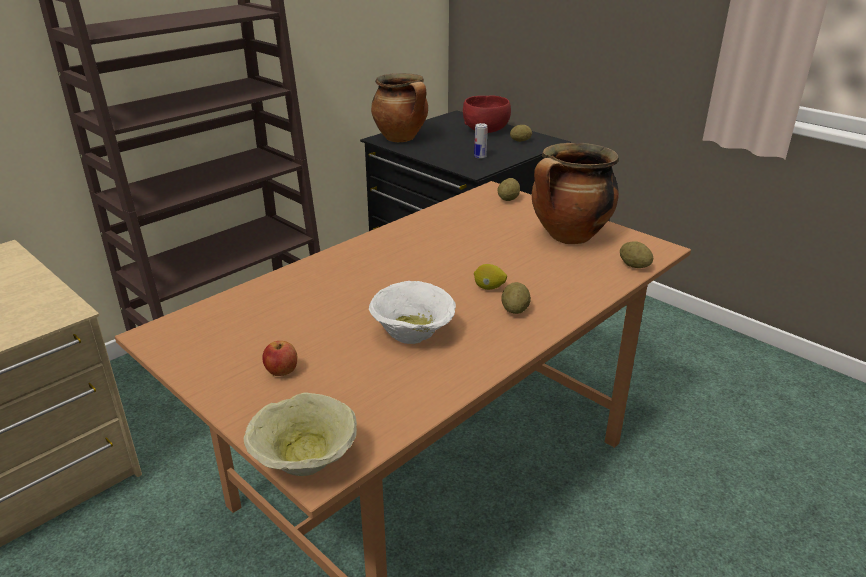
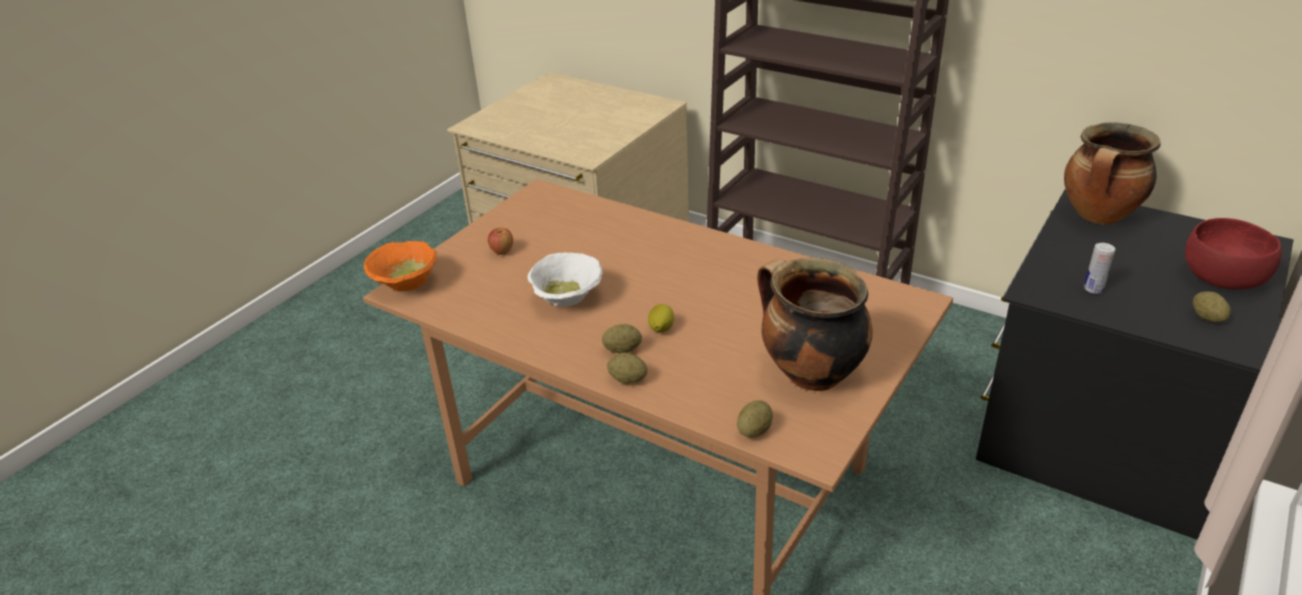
camera: 80 degrees right, 5 degrees up
beige bowl [244,393,357,476] -> orange bowl [364,241,437,291]
potato [498,178,520,201] -> potato moved to [607,353,647,384]

